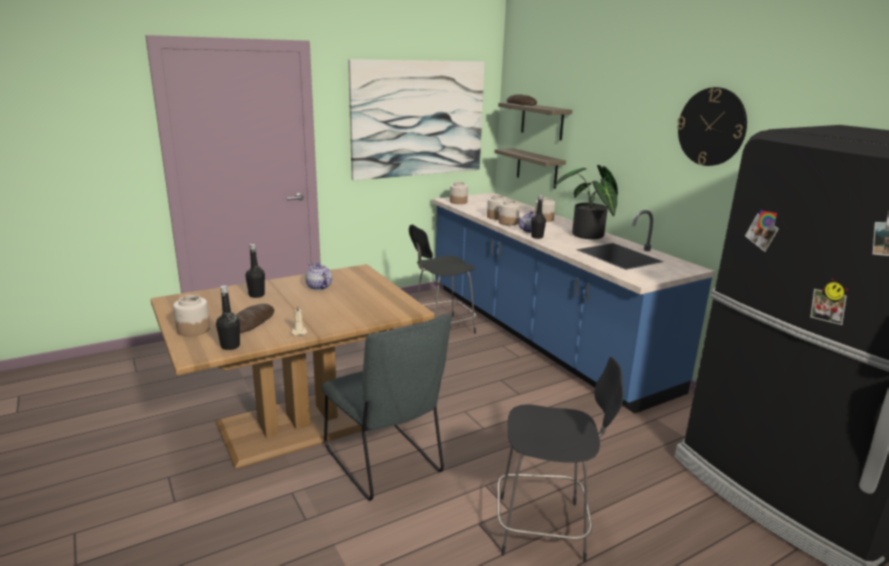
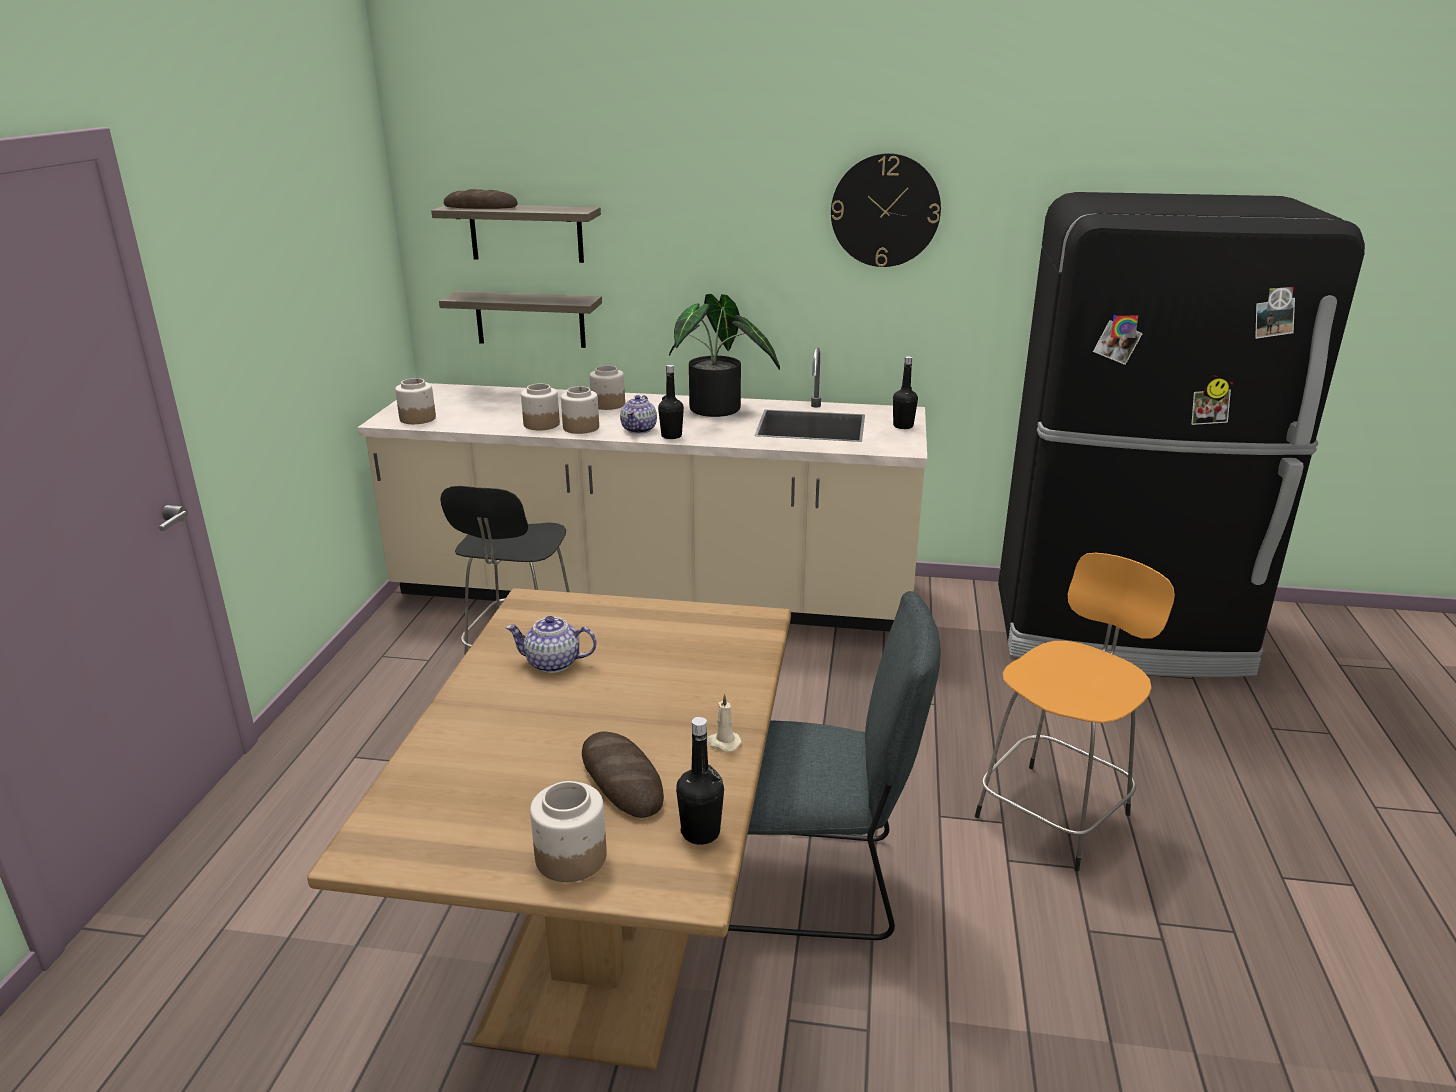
camera: 50 degrees left, 5 degrees up
black bottle [245,244,265,298] -> black bottle moved to [893,356,918,429]
picture [348,59,485,180] -> none
blue counter [432,192,715,414] -> beige counter [357,347,927,632]
black stool [498,357,624,562] -> orange stool [975,553,1175,872]

